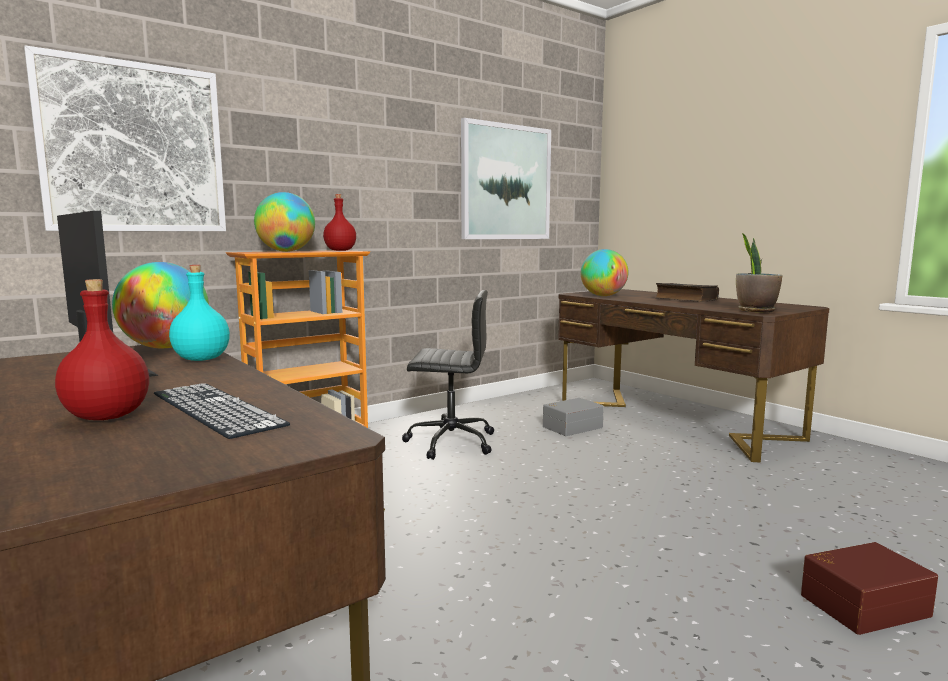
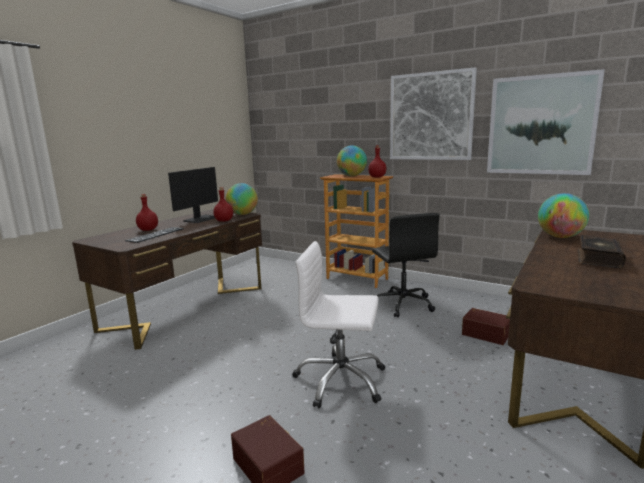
camera: 70 degrees right, 5 degrees up
picture [24,45,226,231] -> picture moved to [390,67,477,160]
turquoise bottle [169,265,230,361] -> red bottle [213,187,233,222]
grey storage box [543,398,604,436] -> brown storage box [462,308,510,345]
potted plant [736,233,782,313] -> none
none -> white office chair [292,241,385,408]

